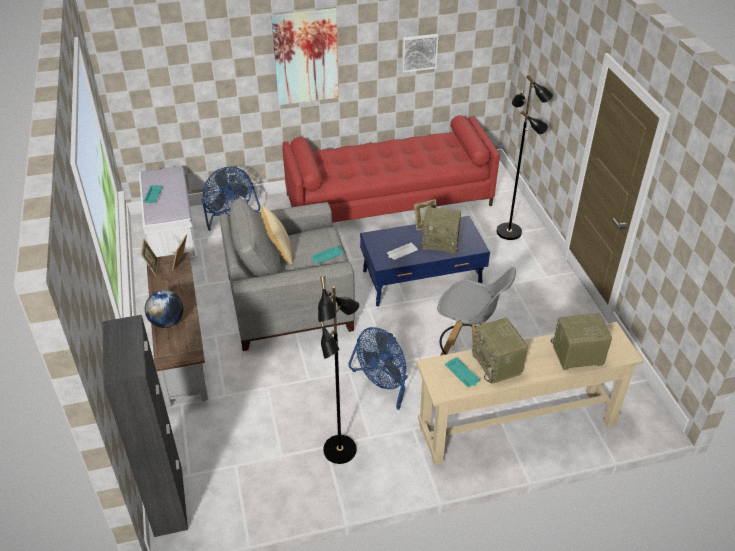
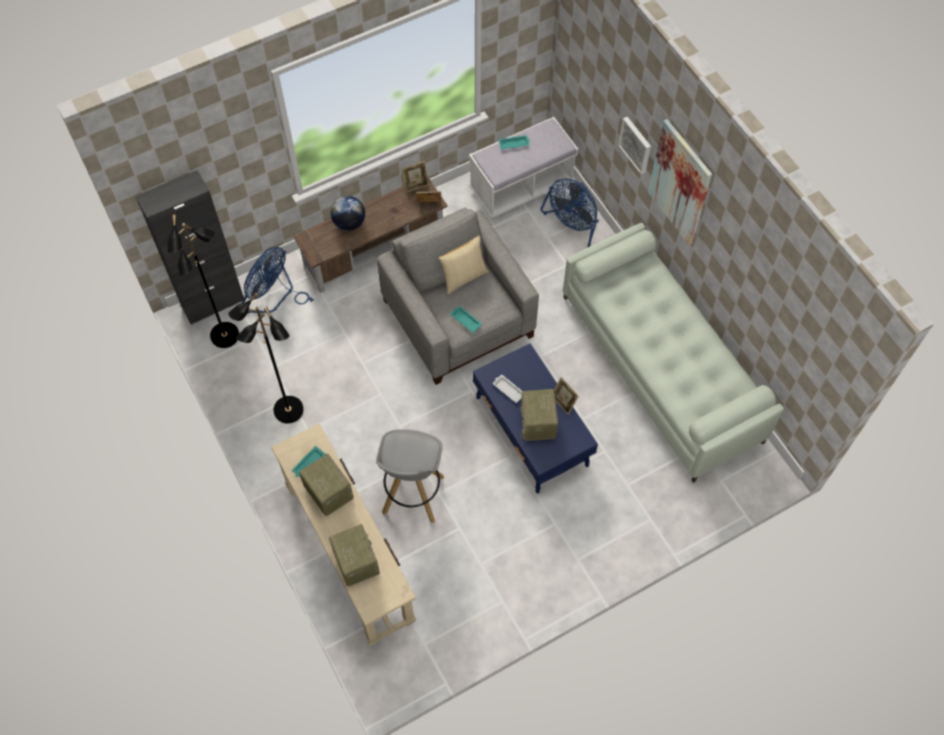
camera: 75 degrees right, 20 degrees up
red sofa [282,115,500,222] -> white sofa [563,223,784,483]
blue fan [348,327,408,410] -> blue fan moved to [242,247,314,313]
picture [402,34,438,73] -> picture moved to [618,117,651,175]
radio [472,318,528,384] -> radio turned 90 degrees clockwise [299,453,354,516]
black floor lamp [497,75,553,240] -> black floor lamp moved to [167,214,239,348]

